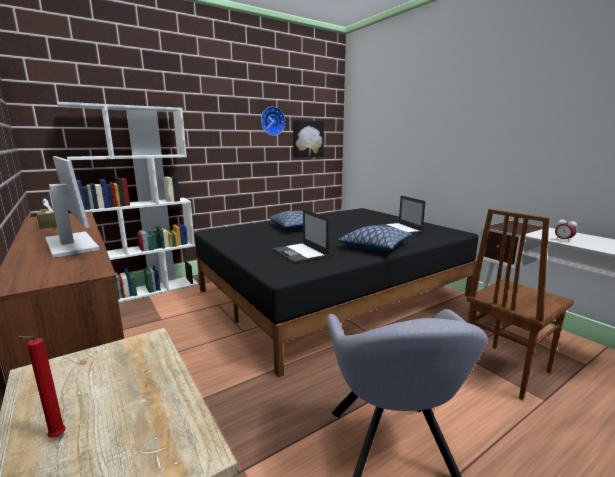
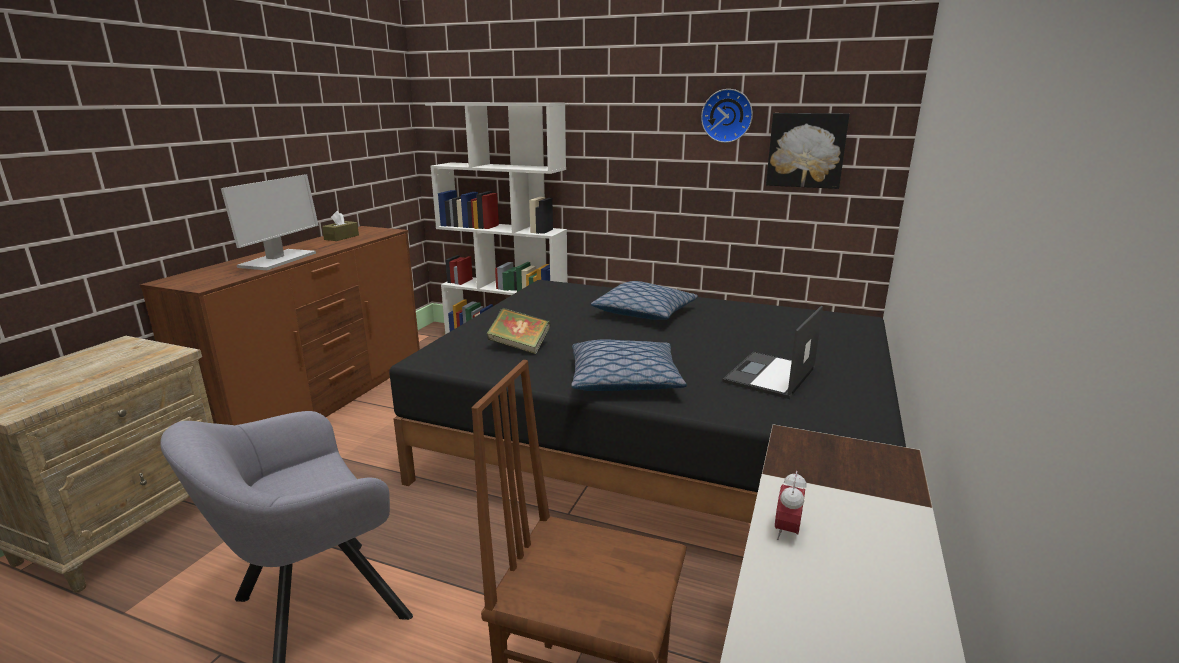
camera: 55 degrees right, 5 degrees up
red candle [17,336,66,438] -> none
laptop [272,209,329,264] -> book [487,308,550,354]

